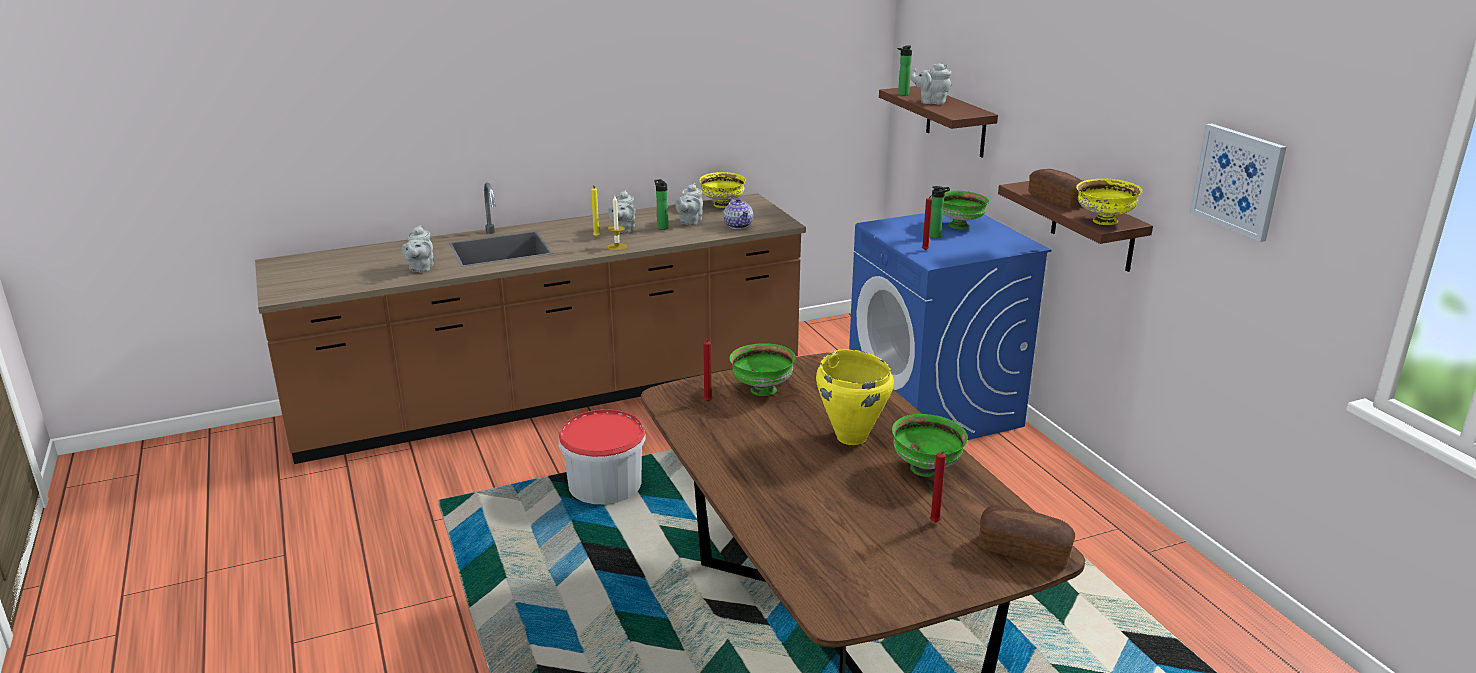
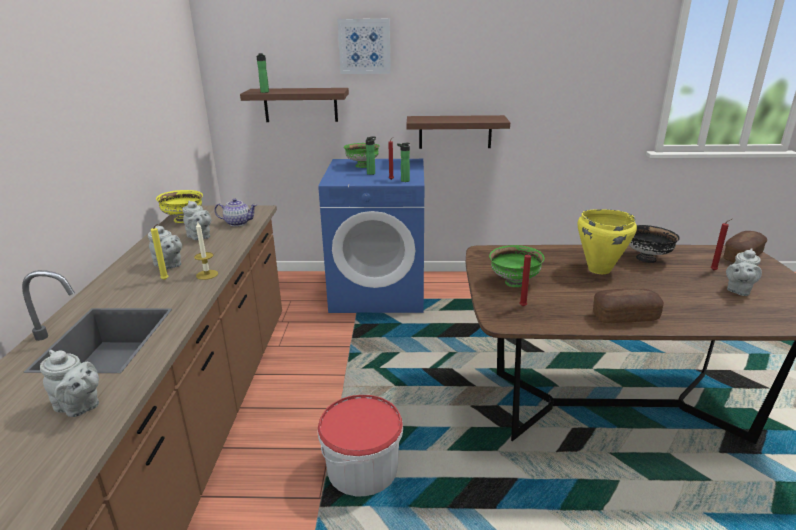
camera: 65 degrees left, 0 degrees up
bottle [654,179,668,230] -> bottle moved to [397,143,410,182]
green bowl [892,414,968,477] -> black bowl [629,225,680,263]
grey teapot [910,63,952,105] -> grey teapot moved to [726,248,762,296]
bread [1028,169,1083,208] -> bread moved to [593,288,664,323]
yellow bowl [1076,178,1142,225] -> none
picture [1190,123,1286,242] -> picture moved to [337,18,391,74]

